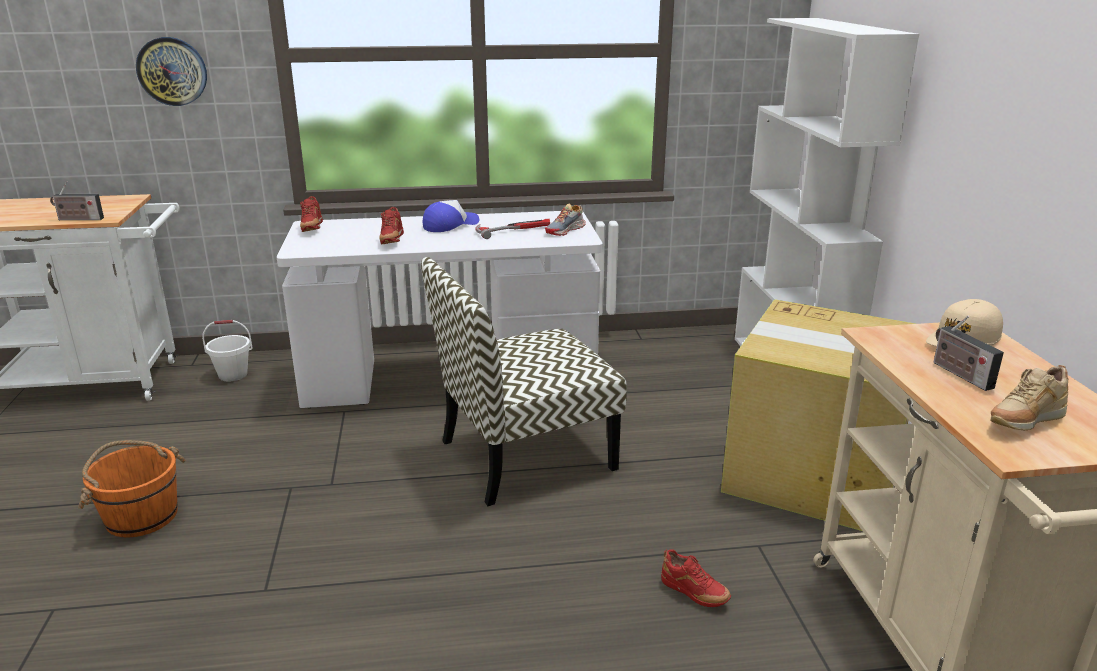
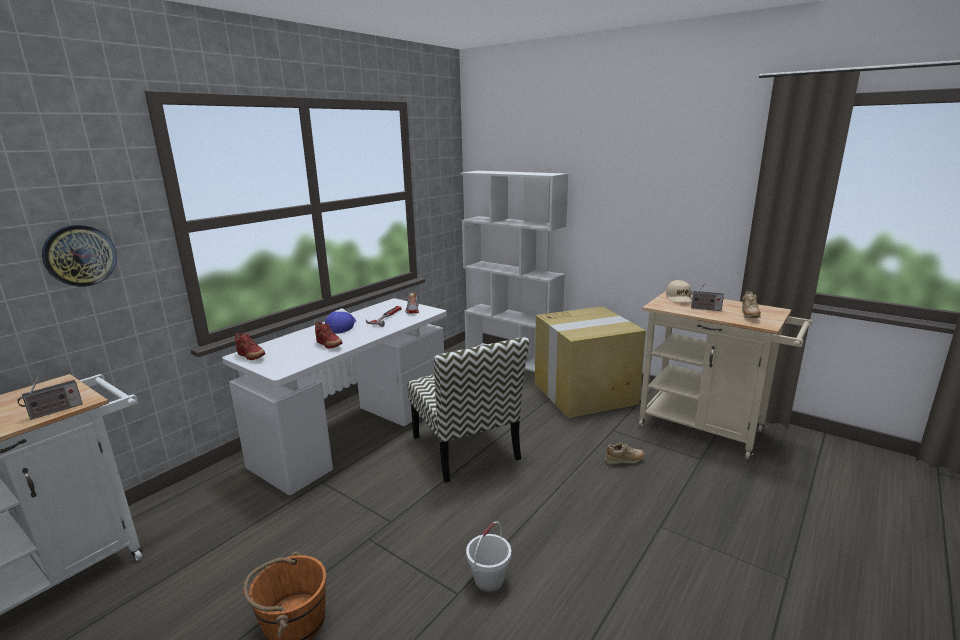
camera: 45 degrees left, 5 degrees down
white bucket [202,320,252,381] -> white bucket moved to [466,521,511,592]
chair [421,257,627,506] -> chair turned 45 degrees counterclockwise [408,337,529,483]
red shoe [661,549,731,607] -> beige shoe [605,442,645,465]

